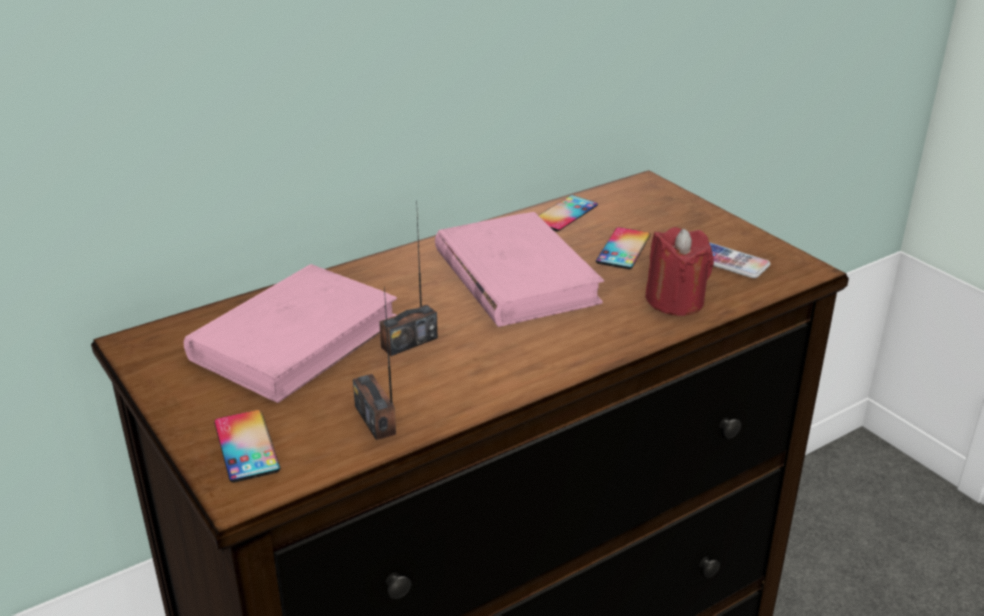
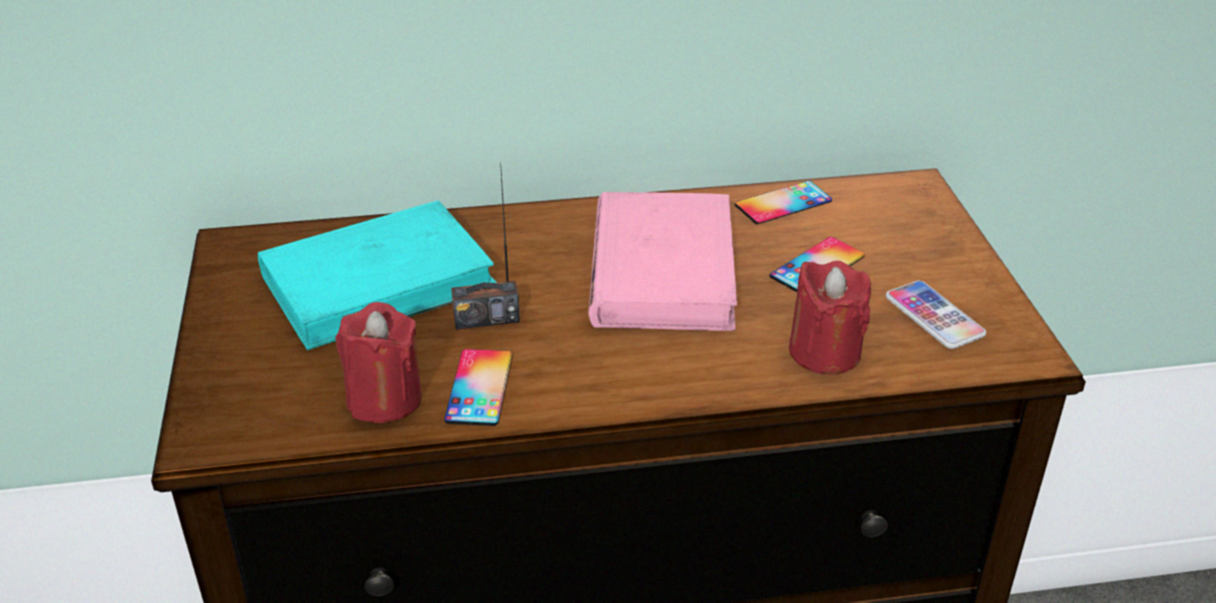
camera: 25 degrees right, 5 degrees up
pink book [184,264,397,403] -> turquoise book [258,200,497,350]
phone [214,410,280,483] -> phone moved to [444,349,513,426]
radio [353,286,396,440] -> red candle [335,302,422,423]

